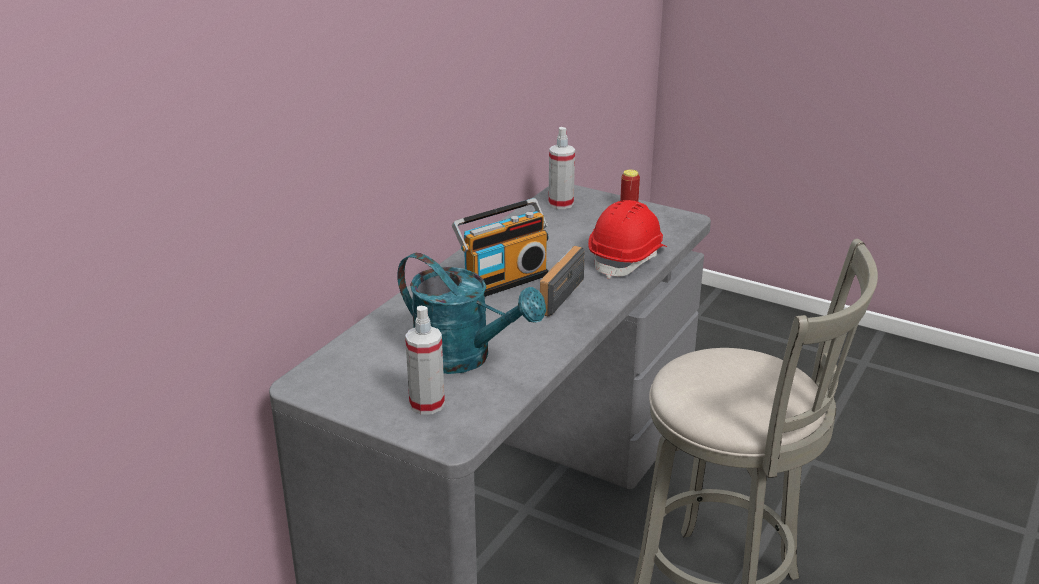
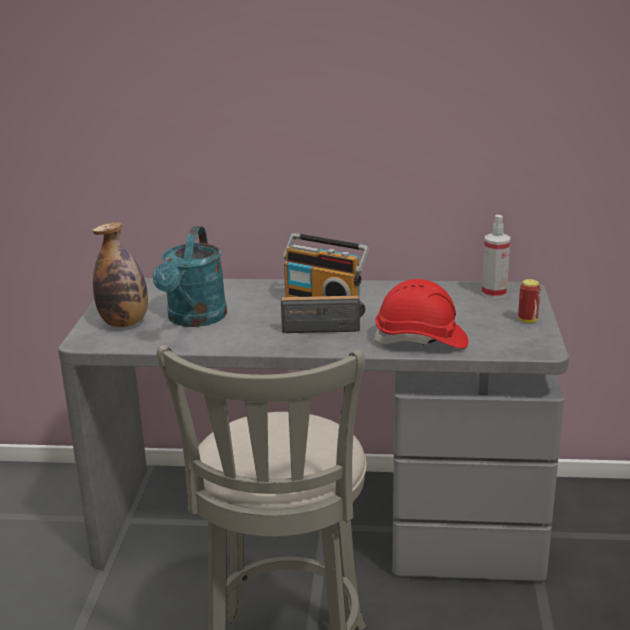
camera: 65 degrees right, 5 degrees down
spray bottle [405,306,445,415] -> bottle [92,222,148,327]

